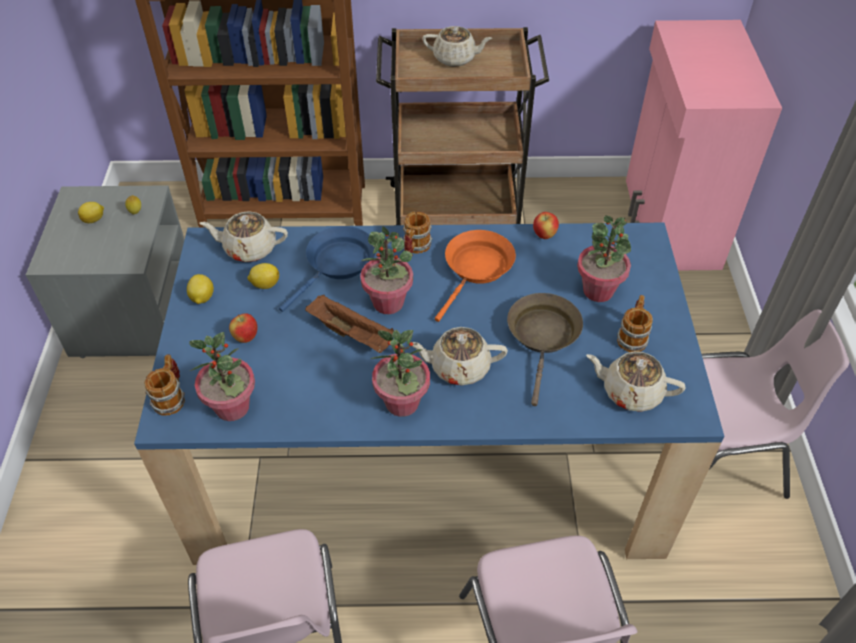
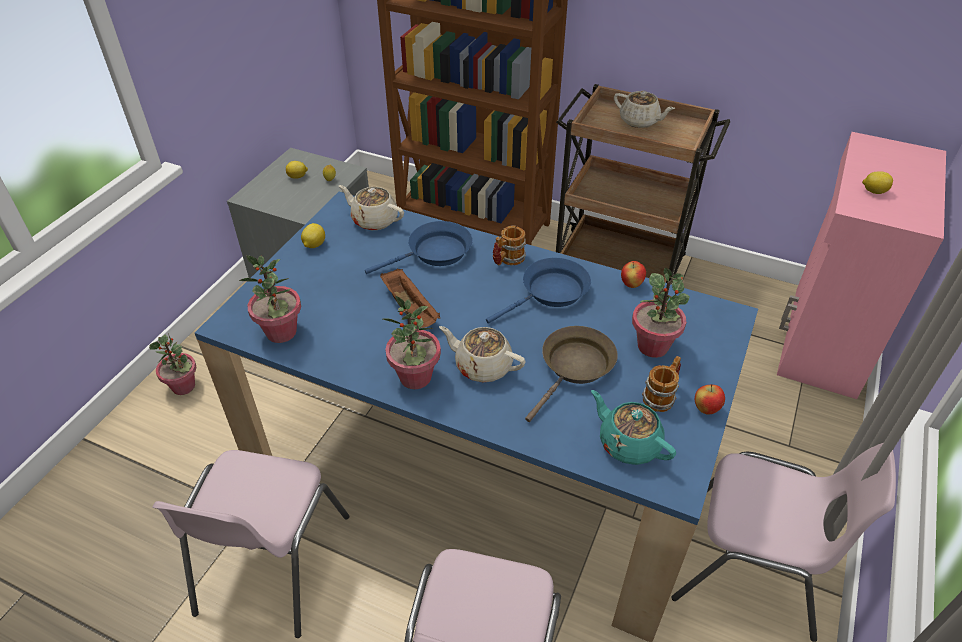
camera: 25 degrees right, 5 degrees down
mug [145,354,185,416] -> none
apple [229,313,257,343] -> apple moved to [695,384,725,415]
lemon [247,263,279,289] -> lemon moved to [862,171,893,194]
potted plant [360,226,413,314] -> potted plant moved to [149,333,196,395]
orange frying pan [435,230,516,322] -> blue frying pan [486,258,591,324]
beige teapot [586,351,686,412] -> turquoise teapot [591,390,676,465]

